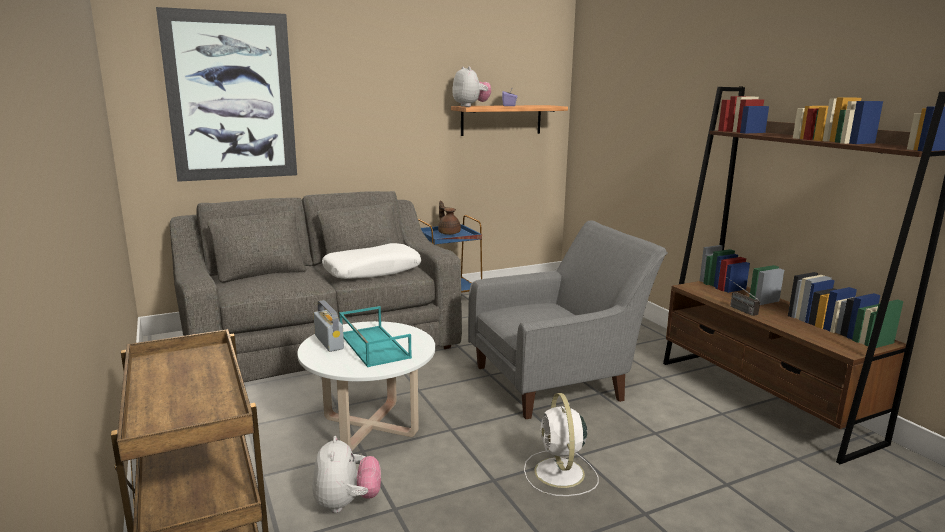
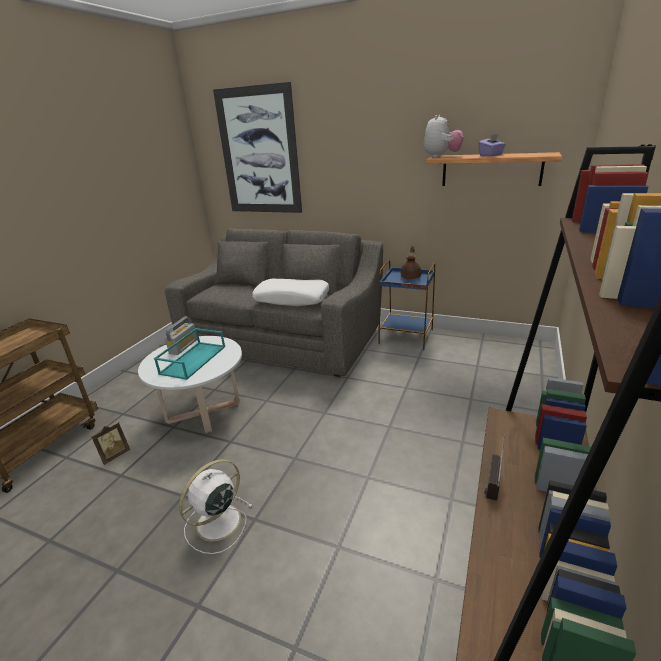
camera: 50 degrees right, 10 degrees up
plush toy [312,436,381,513] -> picture frame [91,422,130,465]
grey armchair [468,220,668,419] -> none

